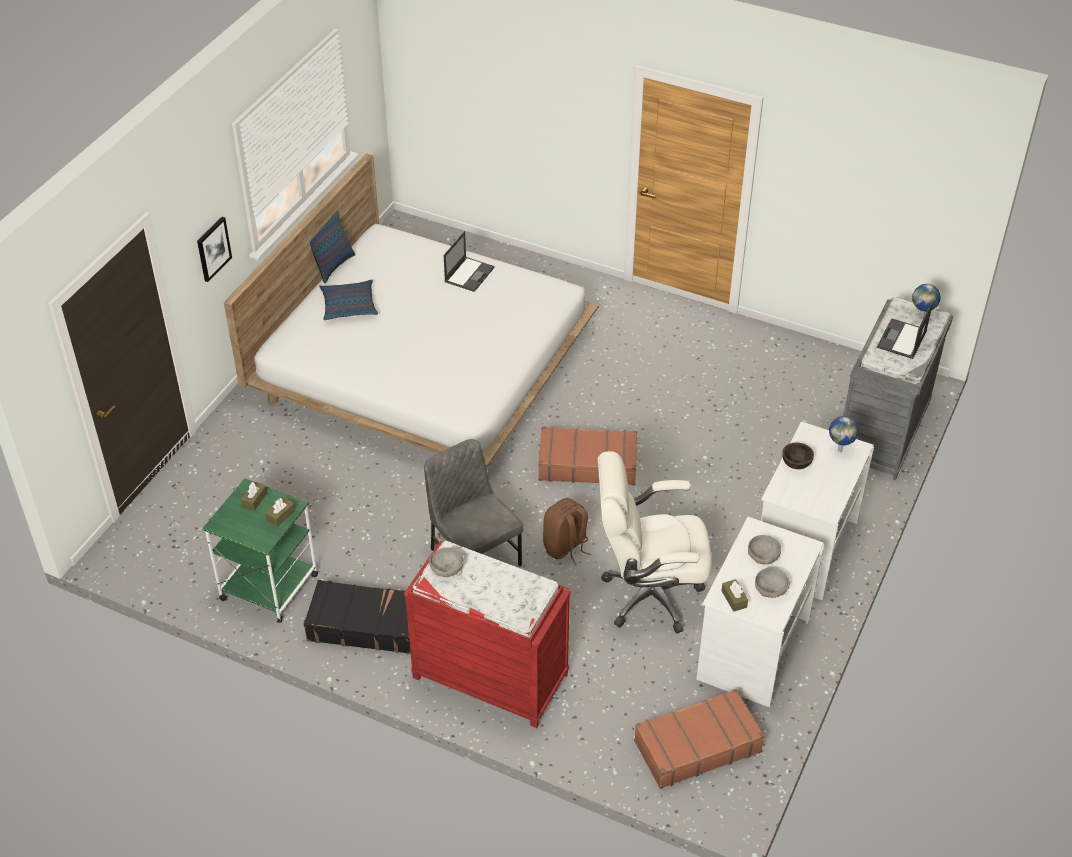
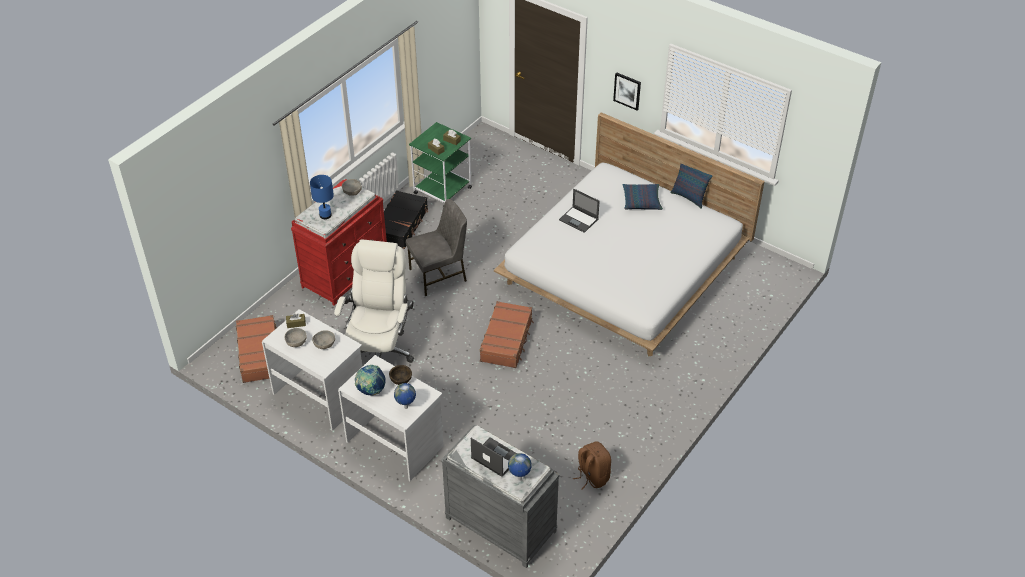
camera: 100 degrees right, 0 degrees up
laptop [444,231,494,292] -> laptop moved to [559,189,600,233]
brown backpack [543,498,591,566] -> brown backpack moved to [573,441,611,490]
none -> blue table lamp [310,175,334,219]
none -> globe [355,365,386,395]

